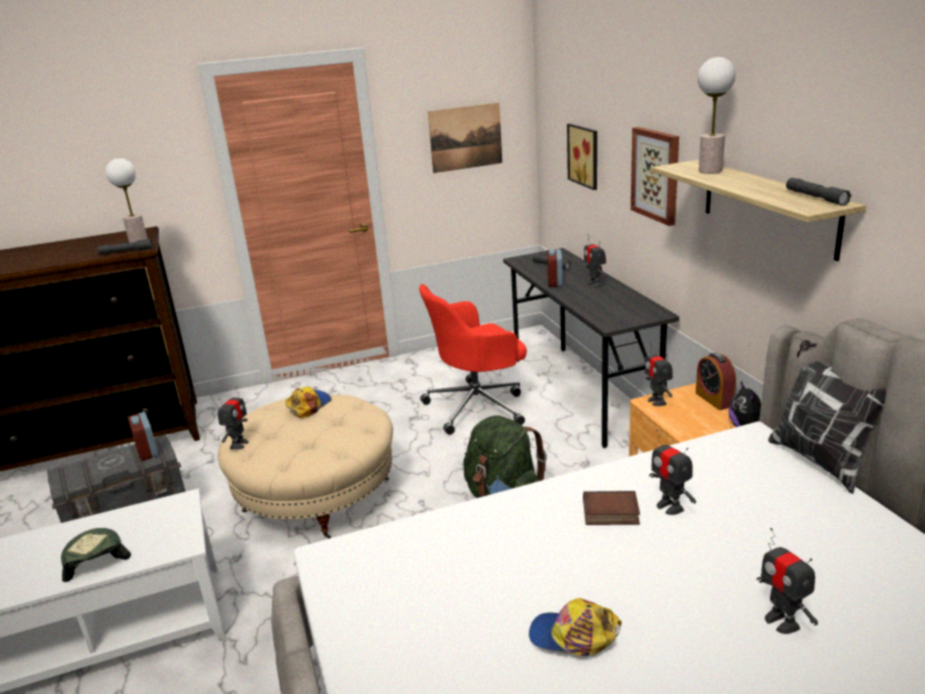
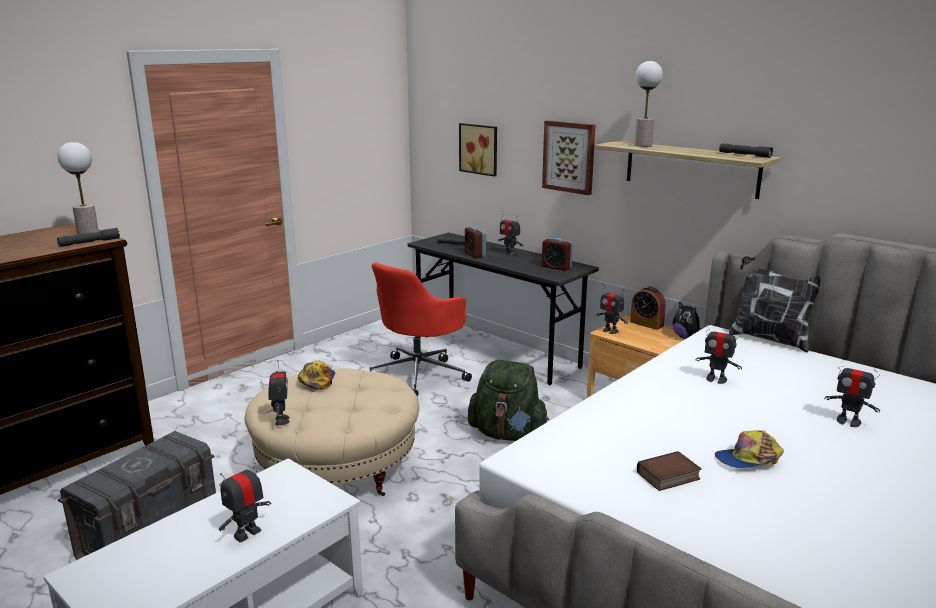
camera: 30 degrees left, 5 degrees down
cap [61,528,131,582] -> toy robot [219,455,271,542]
alarm clock [128,412,159,461] -> alarm clock moved to [542,238,573,271]
picture [428,103,502,173] -> none
book [583,491,640,525] -> book moved to [637,451,702,491]

